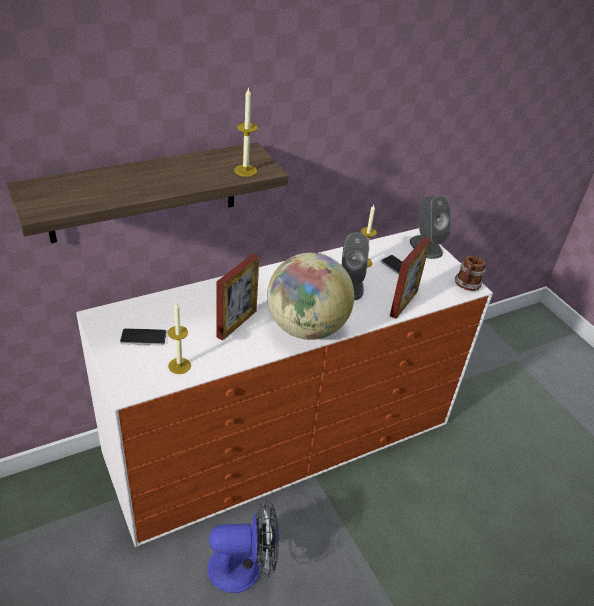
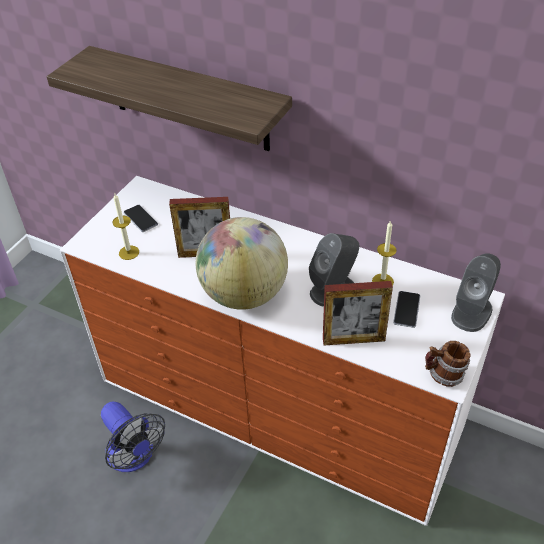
camera: 60 degrees right, 5 degrees up
candle [234,87,257,177] -> none

